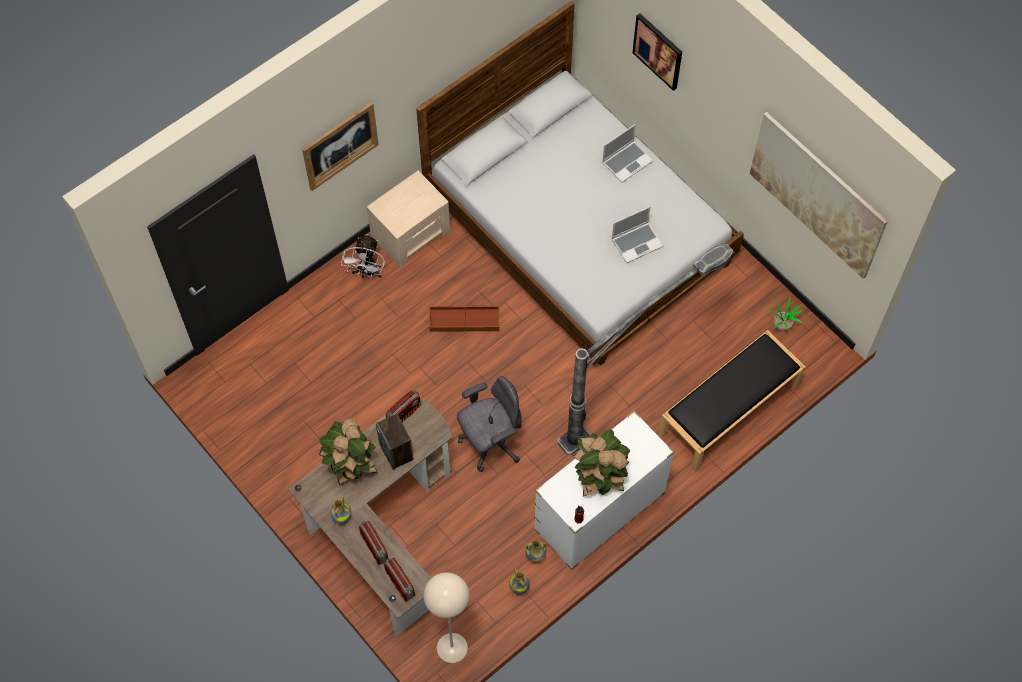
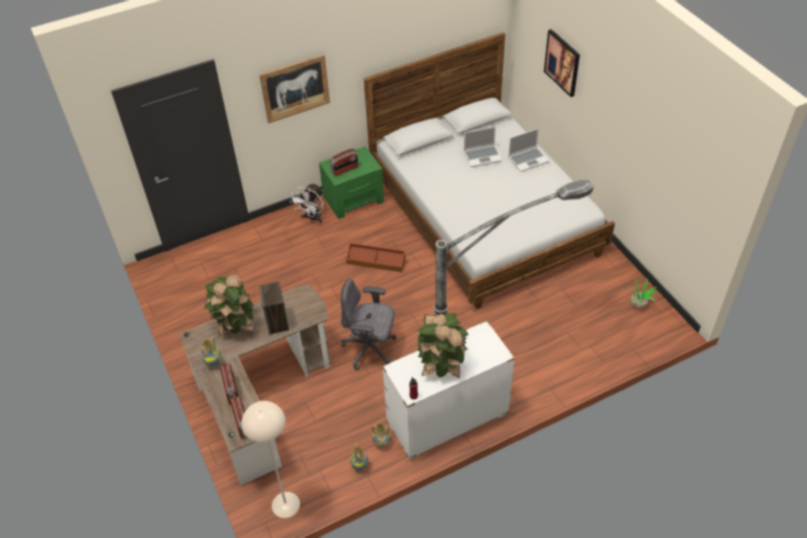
camera: 15 degrees right, 15 degrees down
beige nightstand [367,171,450,268] -> green nightstand [319,146,384,219]
radio [386,390,421,422] -> radio moved to [330,148,358,177]
grey office chair [457,376,522,472] -> grey office chair turned 150 degrees counterclockwise [341,278,396,370]
laptop [612,207,663,263] -> laptop moved to [464,126,502,167]
black bench [658,330,806,472] -> none
picture [750,112,888,279] -> none

